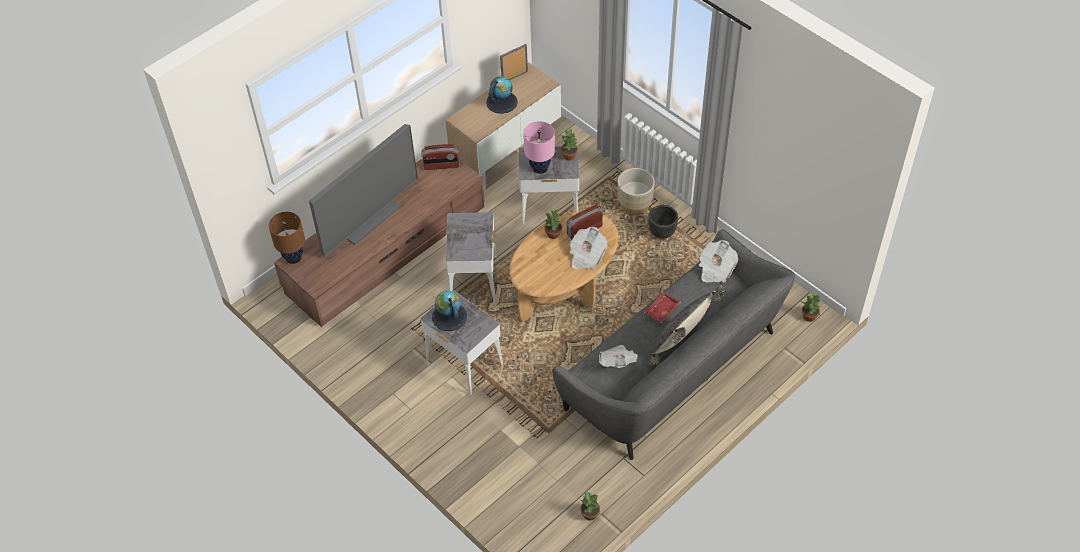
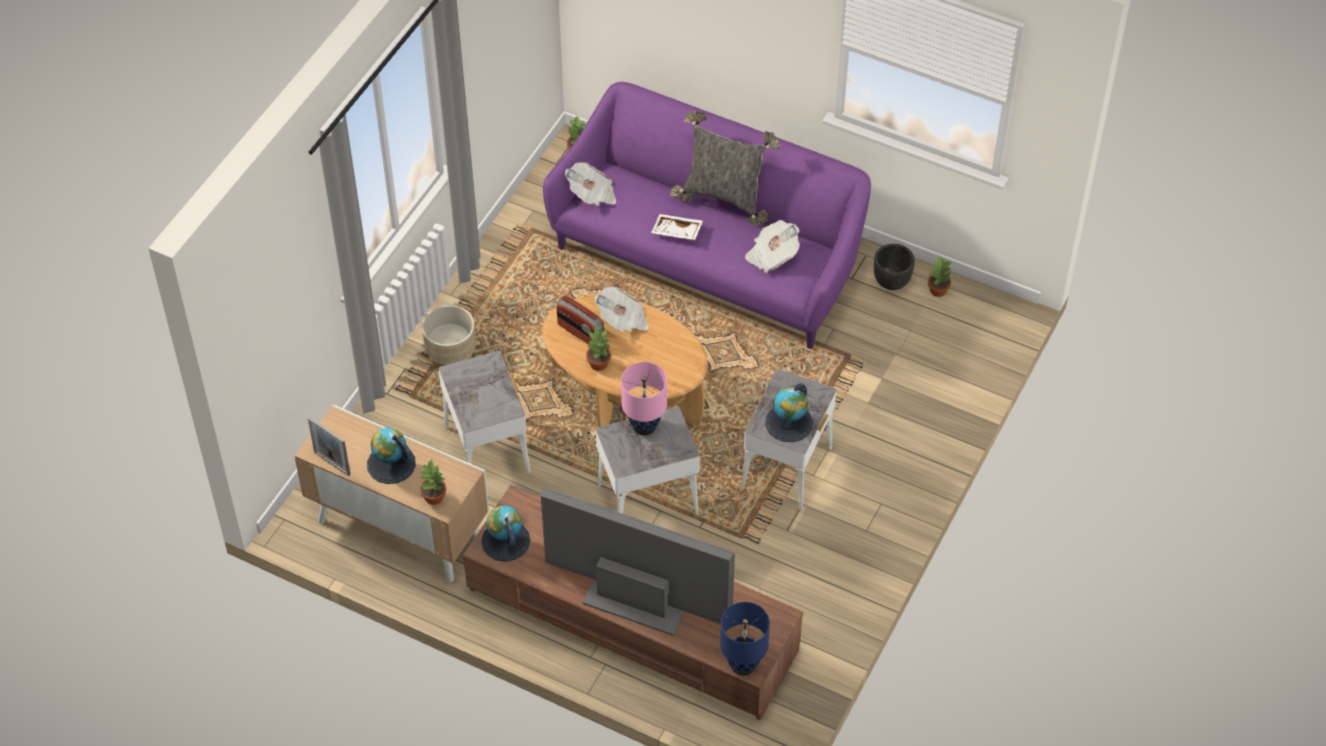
camera: 110 degrees left, 0 degrees up
brown table lamp [269,212,305,264] -> blue table lamp [720,602,770,676]
radio [421,144,459,170] -> globe [481,505,530,562]
pink table lamp [523,121,555,174] -> pink table lamp moved to [621,362,667,435]
grey sofa [552,229,795,460] -> purple sofa [543,82,871,349]
potted plant [561,129,578,161] -> potted plant moved to [420,459,446,505]
red tray [644,292,681,323] -> white tray [651,214,703,240]
black planter [648,205,678,239] -> black planter moved to [874,244,915,290]

